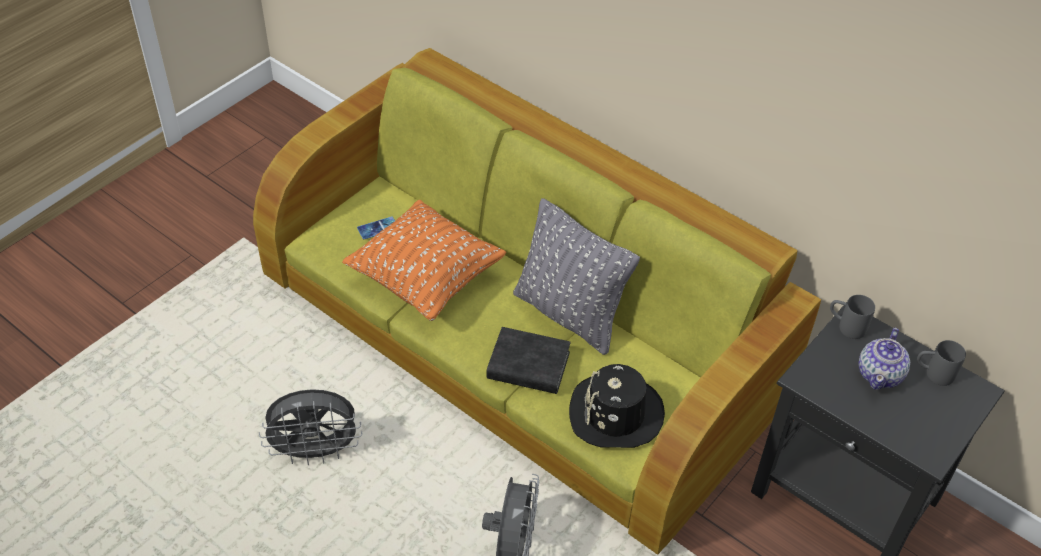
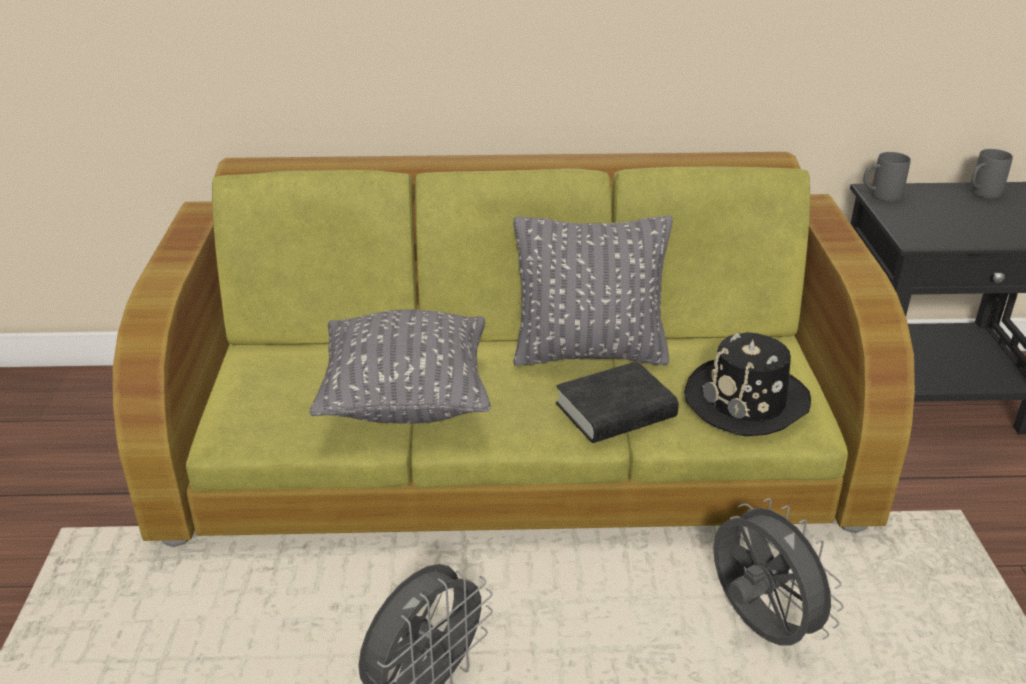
camera: 40 degrees left, 15 degrees down
orange pillow [342,200,506,321] -> grey pillow [310,309,491,424]
phone [357,216,395,239] -> none
teapot [858,328,910,390] -> none

